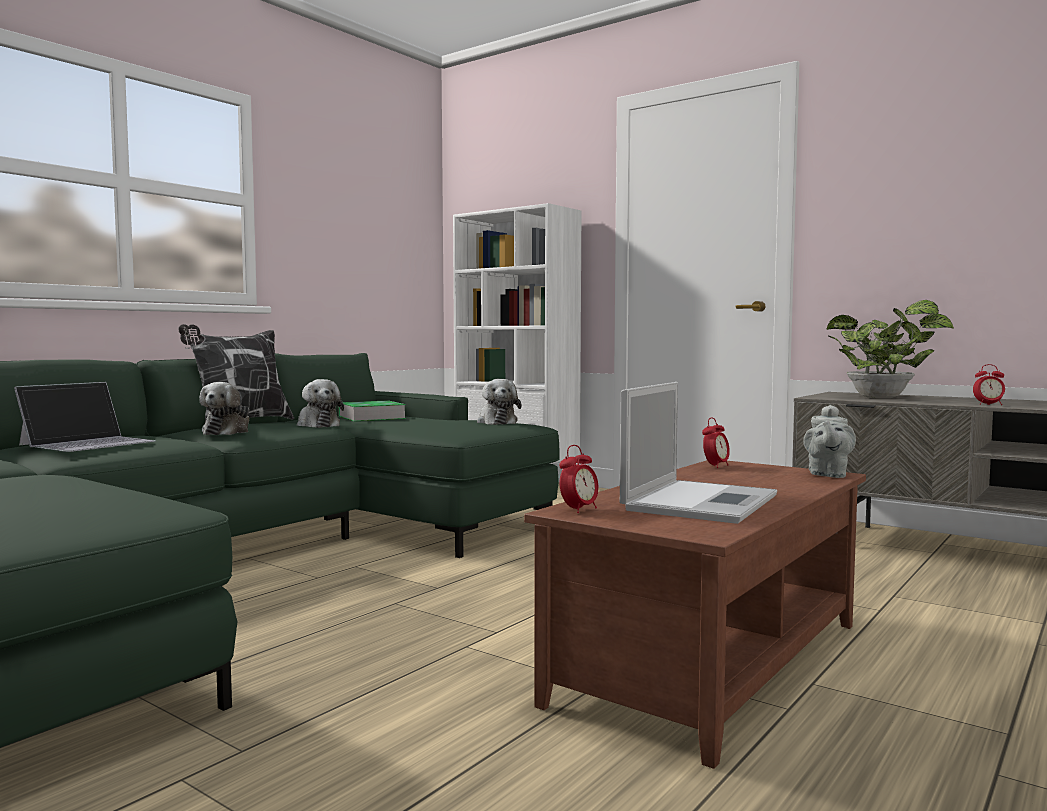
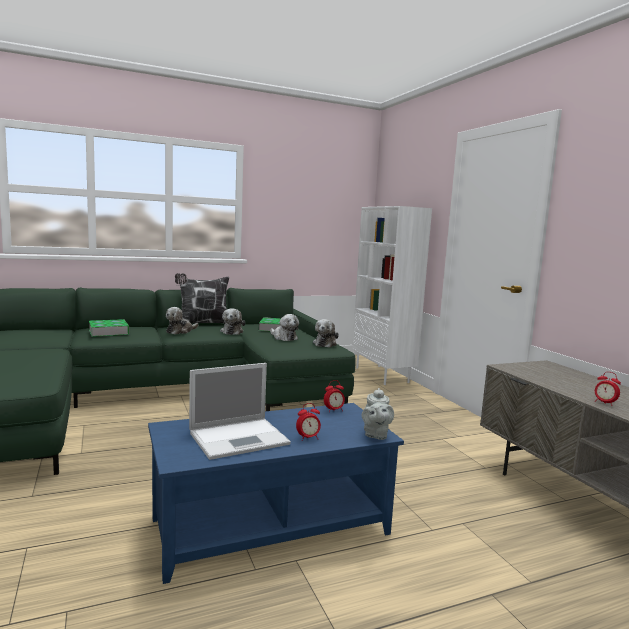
camera: 30 degrees right, 5 degrees up
laptop [14,382,156,452] -> book [89,319,129,337]
brown coffee table [524,460,866,769] -> blue coffee table [148,403,404,584]
alarm clock [559,445,598,513] -> alarm clock moved to [296,403,321,441]
grey teapot [803,405,856,478] -> grey teapot turned 45 degrees counterclockwise [362,388,394,440]
potted plant [827,300,954,398] -> none
none -> plush toy [270,314,299,341]

